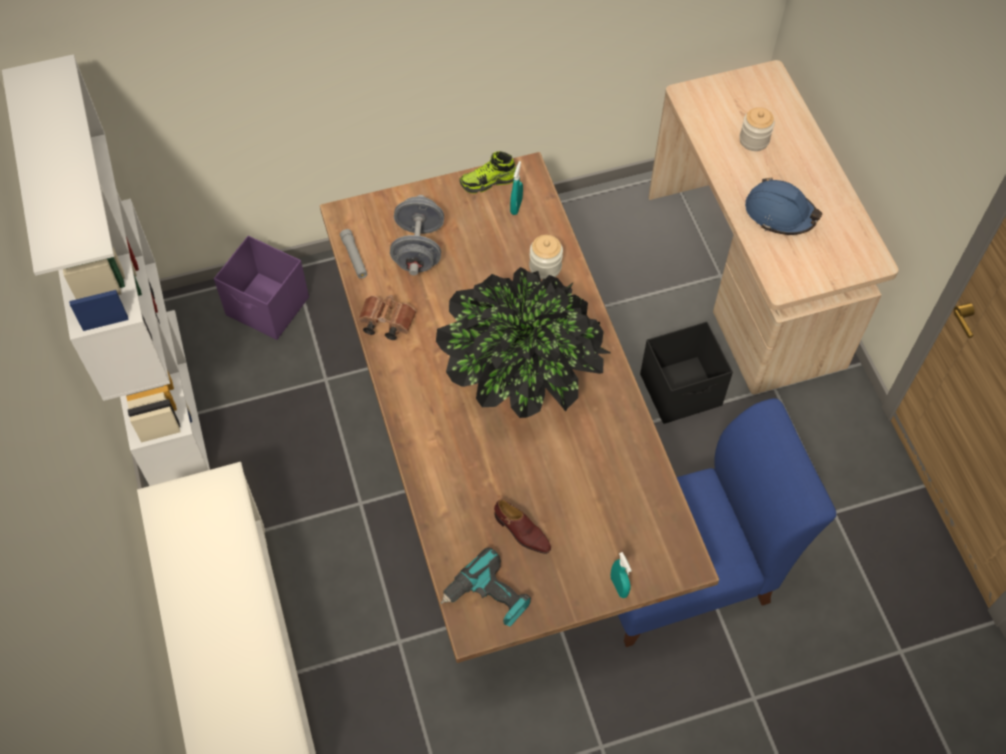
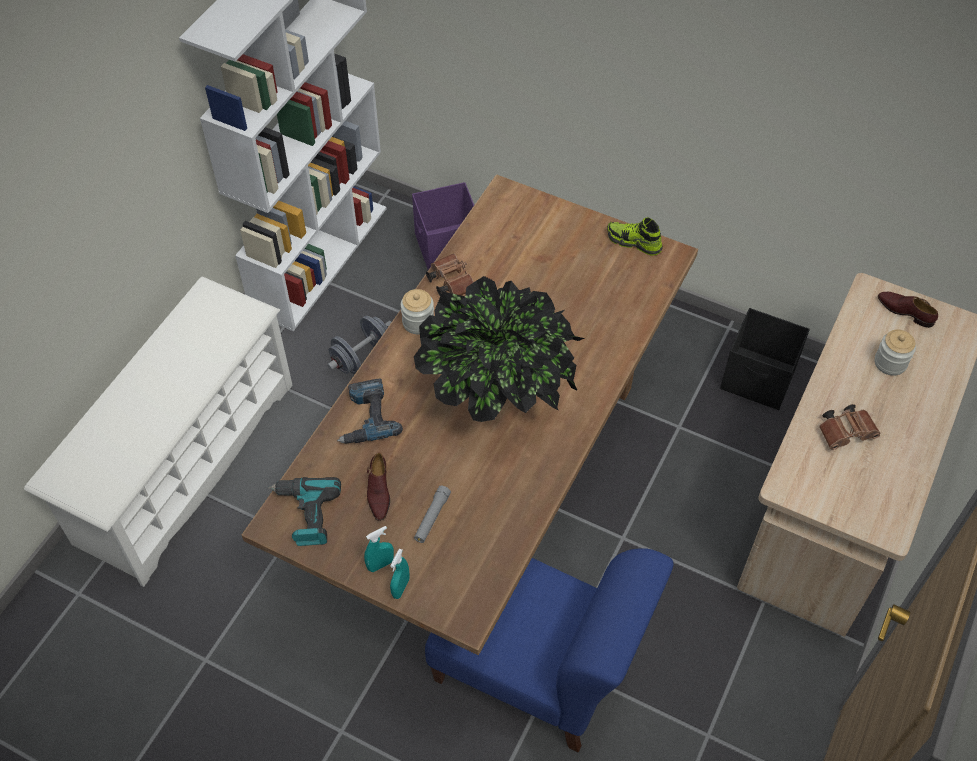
camera: 45 degrees right, 5 degrees down
grey flashlight [340,229,367,279] -> grey flashlight moved to [414,486,451,543]
grey dumbbell [390,195,444,275] -> grey dumbbell moved to [327,316,391,375]
turquoise spray bottle [510,161,523,215] -> turquoise spray bottle moved to [364,526,394,572]
jar [529,235,563,280] -> jar moved to [401,289,434,334]
black storage box [640,322,733,424] -> black storage box moved to [720,308,810,410]
blue hard hat [745,177,823,235] -> brown binoculars [819,404,880,450]
none -> power drill [337,378,403,443]
none -> brown shoe [878,292,938,328]

